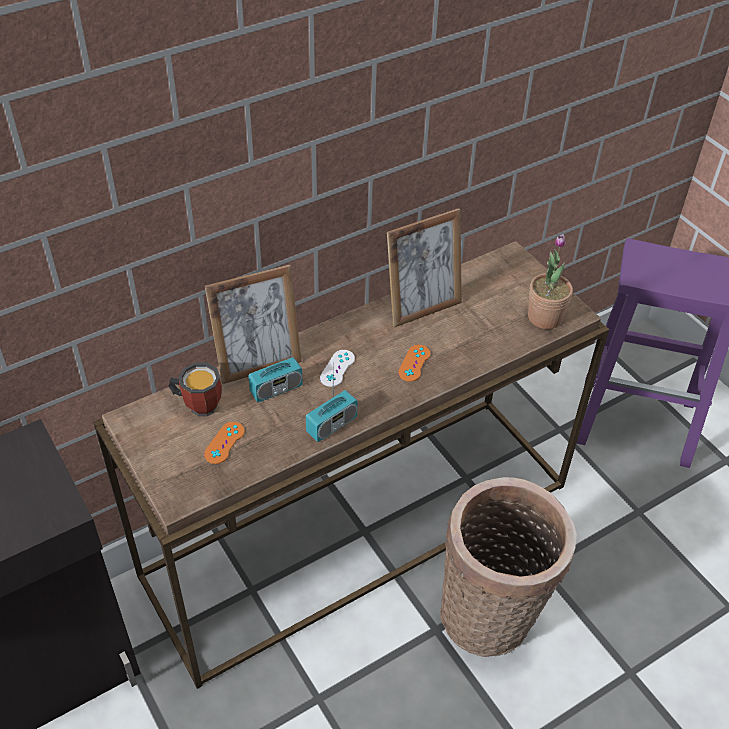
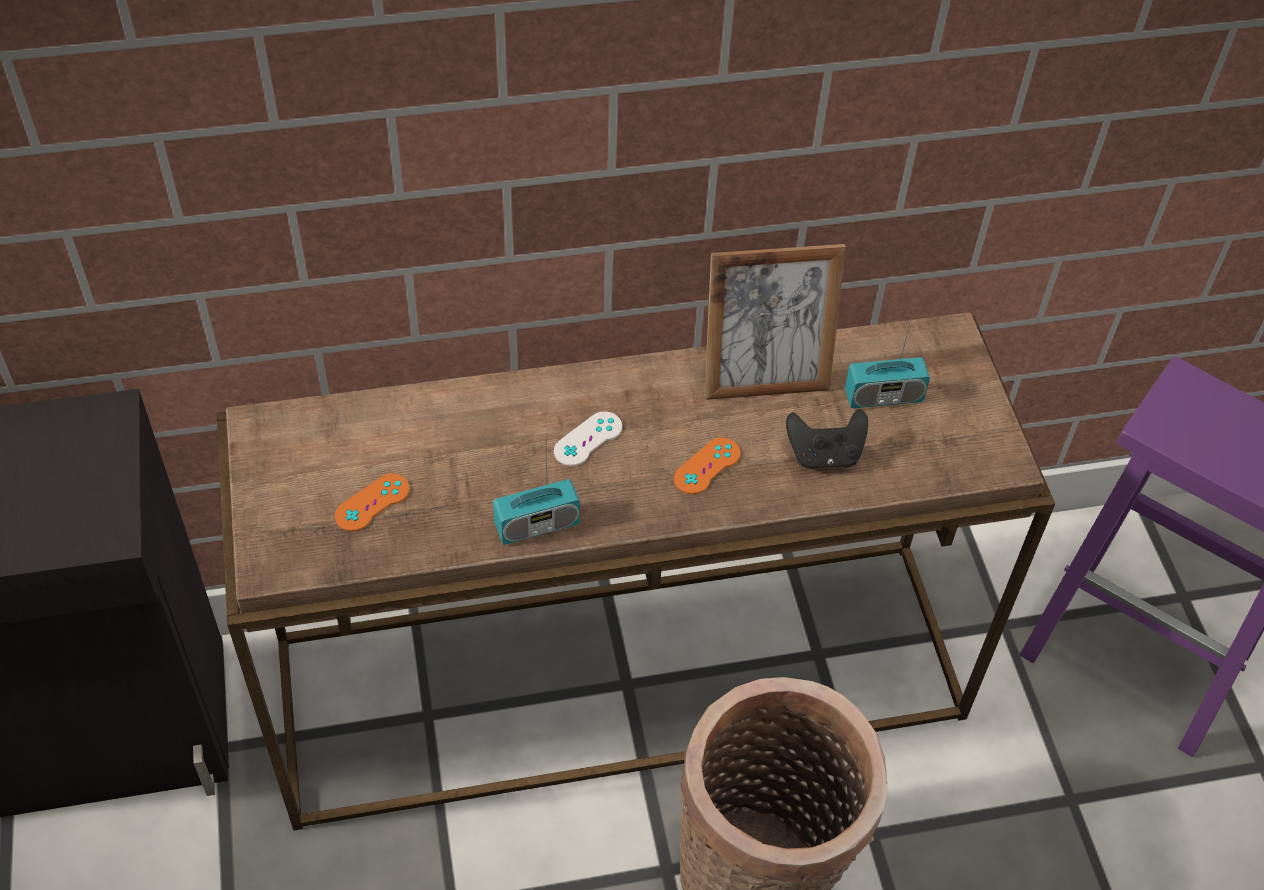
camera: 20 degrees right, 5 degrees up
mug [168,363,222,417] -> none
picture frame [205,265,302,384] -> none
radio [248,334,303,403] -> radio moved to [845,308,930,408]
potted plant [528,234,573,329] -> none
none -> black game controller [786,409,868,470]

